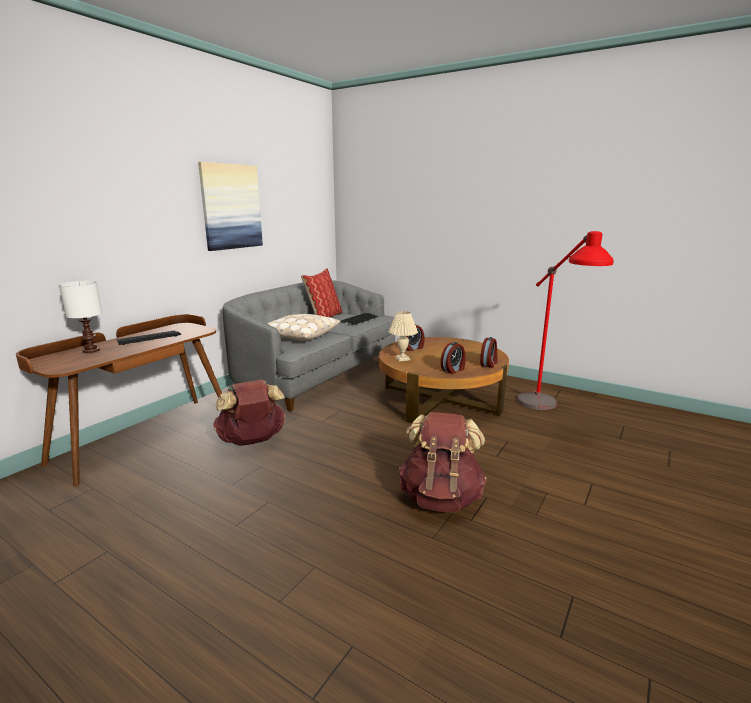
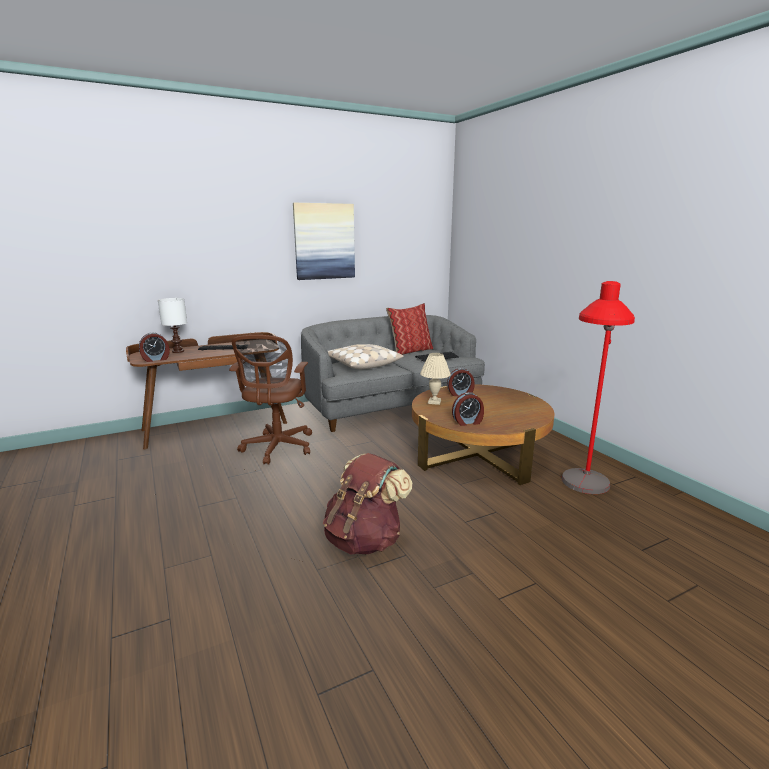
camera: 30 degrees right, 0 degrees up
brown backpack [213,380,286,446] -> brown office chair [229,335,312,465]
alarm clock [480,337,497,368] -> alarm clock moved to [139,332,170,362]

